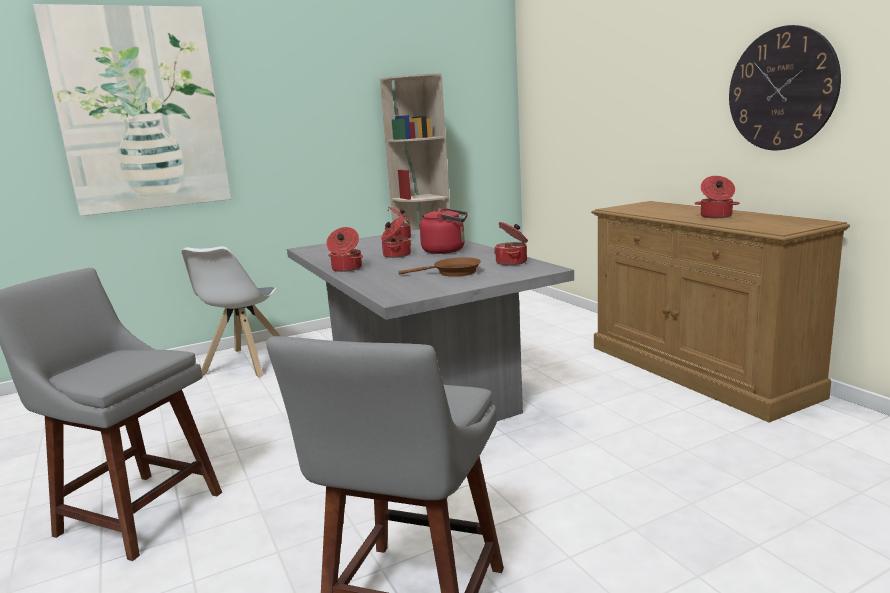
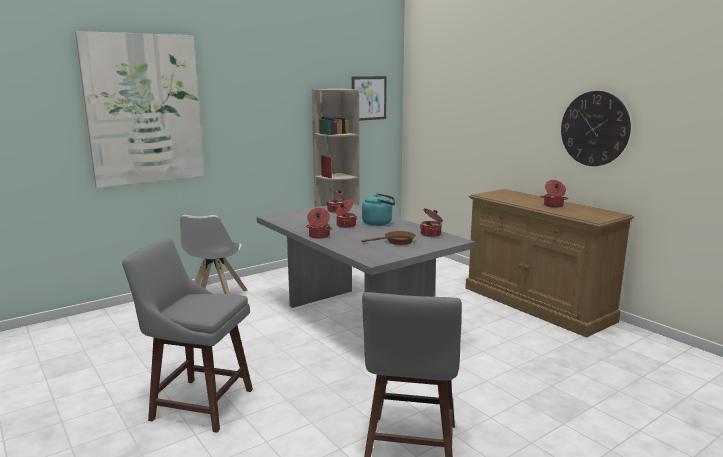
camera: 10 degrees left, 0 degrees up
red kettle [420,208,468,254] -> turquoise kettle [362,193,395,226]
none -> picture [352,76,387,121]

